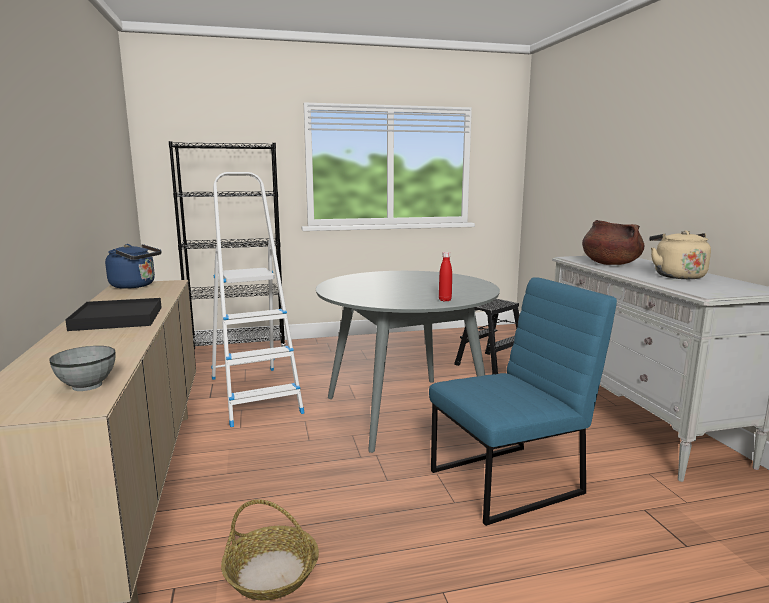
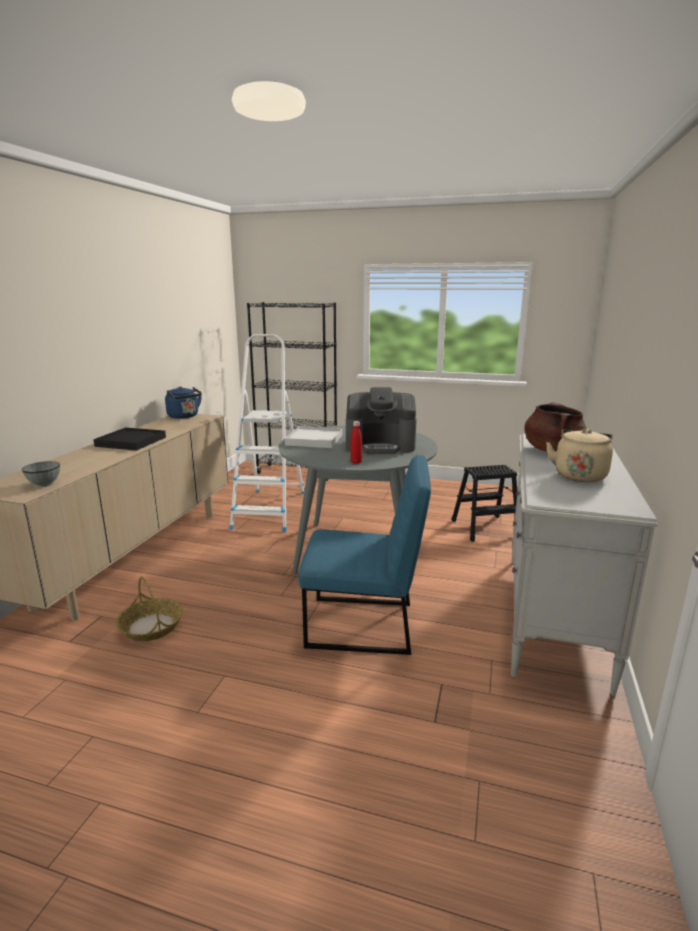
camera: 30 degrees right, 5 degrees up
none -> white tray [285,427,342,448]
none -> coffee machine [346,387,417,454]

